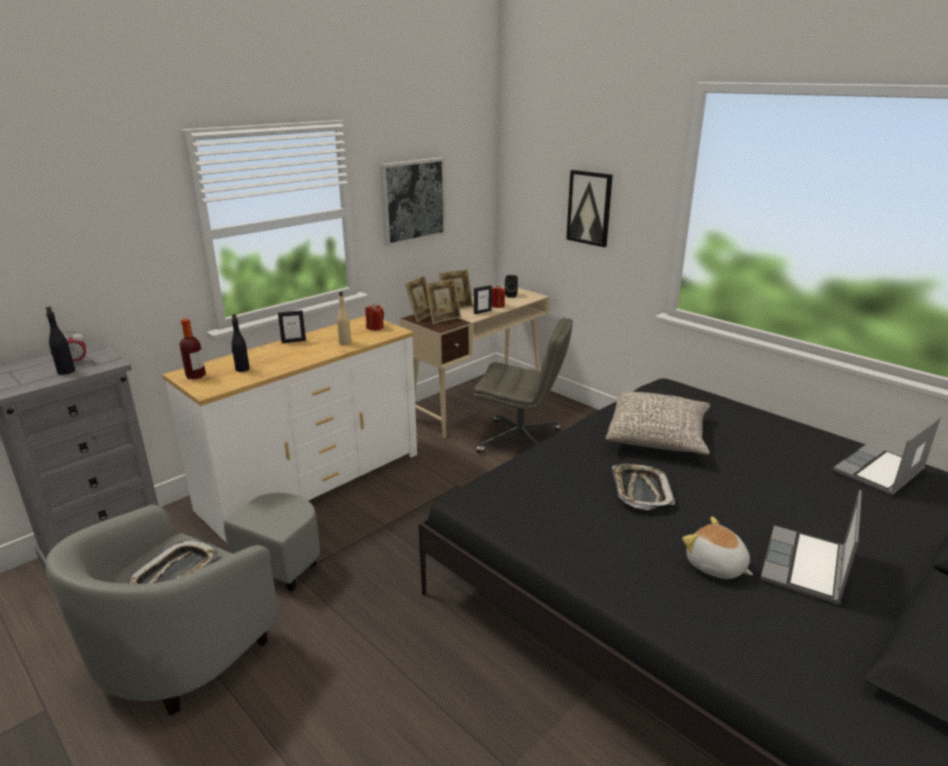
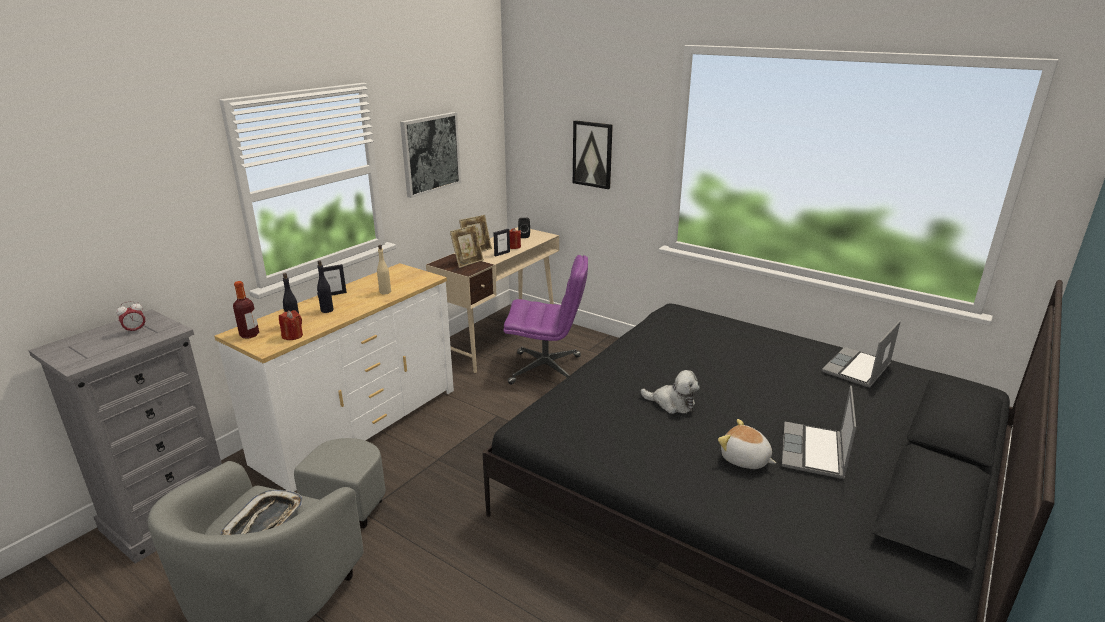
camera: 10 degrees left, 0 degrees up
black bottle [46,307,75,375] -> black bottle moved to [317,260,333,313]
red candle [366,304,384,330] -> red candle moved to [279,310,303,340]
picture frame [405,276,431,322] -> none
grey office chair [474,317,573,454] -> purple office chair [503,255,588,385]
grey pillow [606,391,710,455] -> none
tray [612,464,675,510] -> plush toy [641,370,700,414]

